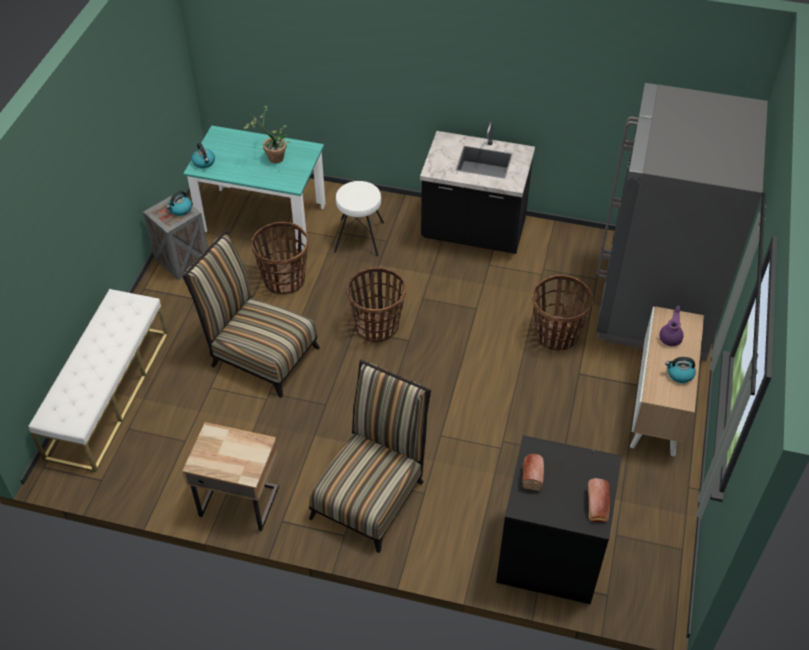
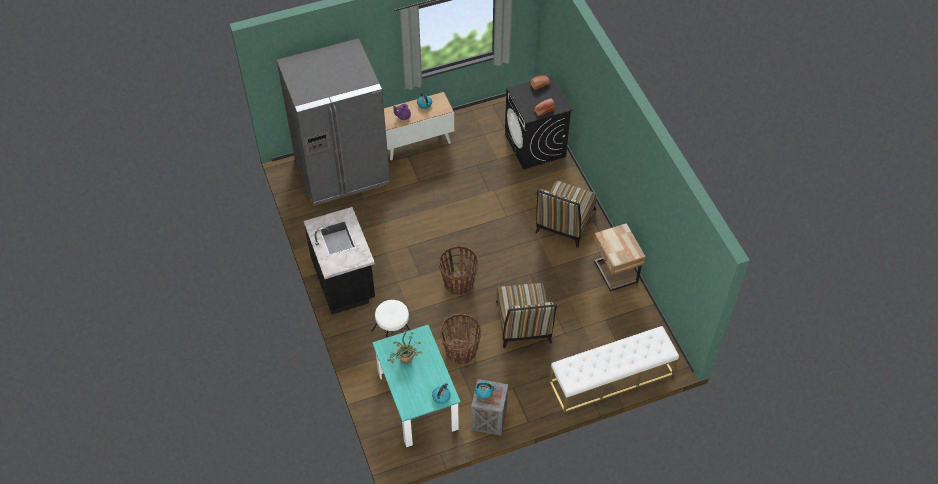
camera: 125 degrees left, 5 degrees up
chair [309,359,431,553] -> chair turned 60 degrees counterclockwise [535,180,596,248]
basket [532,275,593,351] -> none

